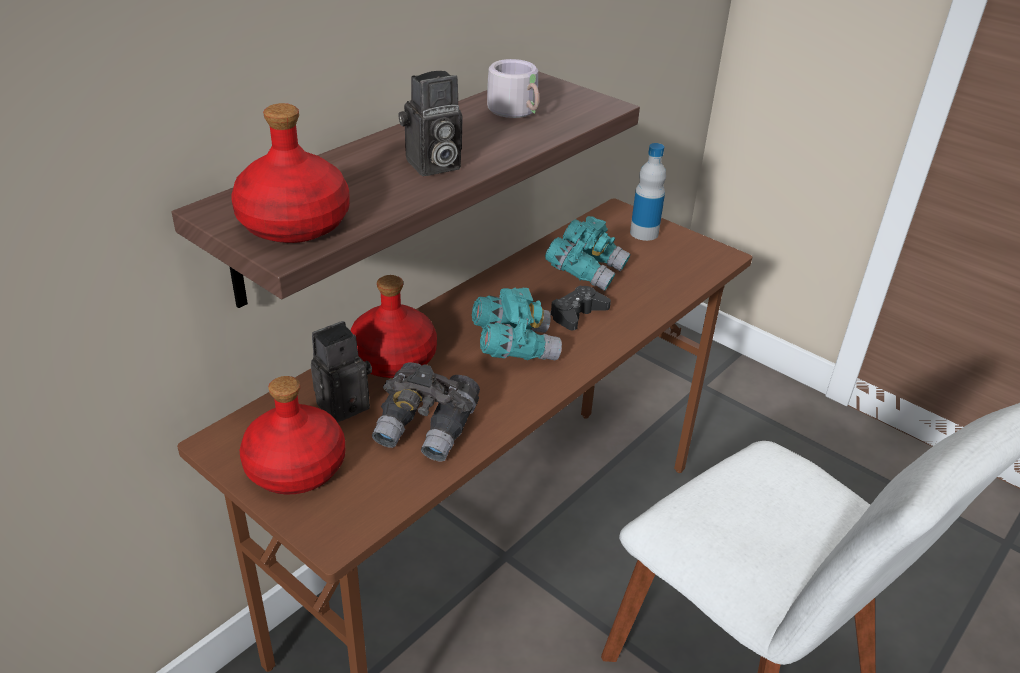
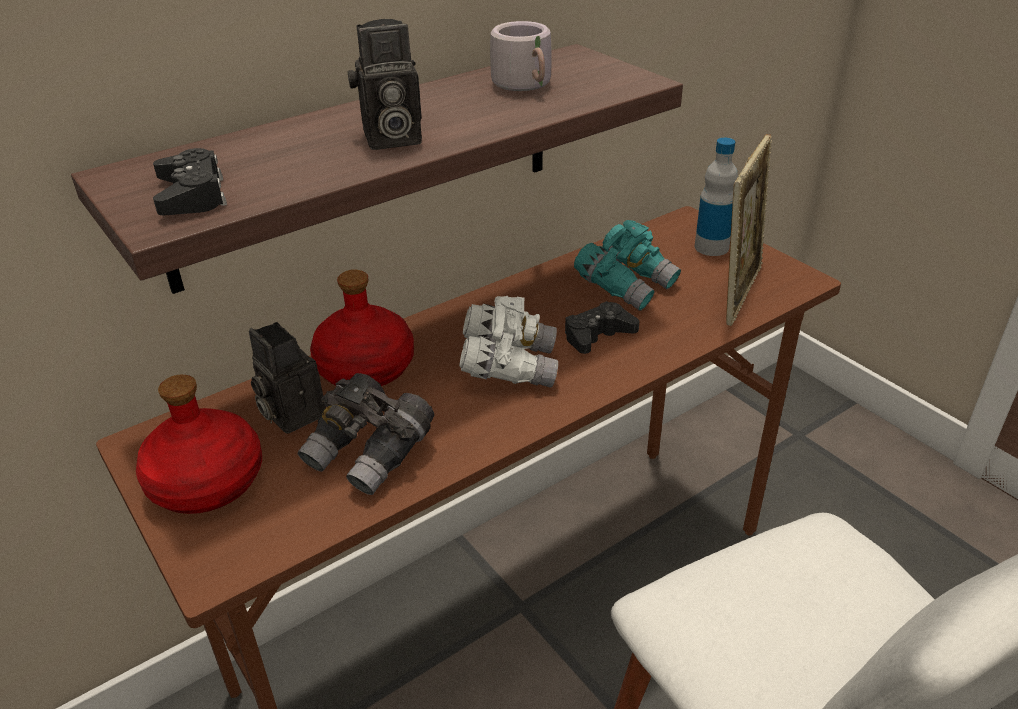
camera: 15 degrees right, 0 degrees up
red bottle [231,103,350,243] -> black game controller [153,148,227,215]
camera [311,321,372,423] -> camera turned 105 degrees counterclockwise [249,322,326,434]
turquoise binoculars [472,287,562,361] -> white binoculars [459,296,558,388]
none -> picture frame [726,134,772,326]

